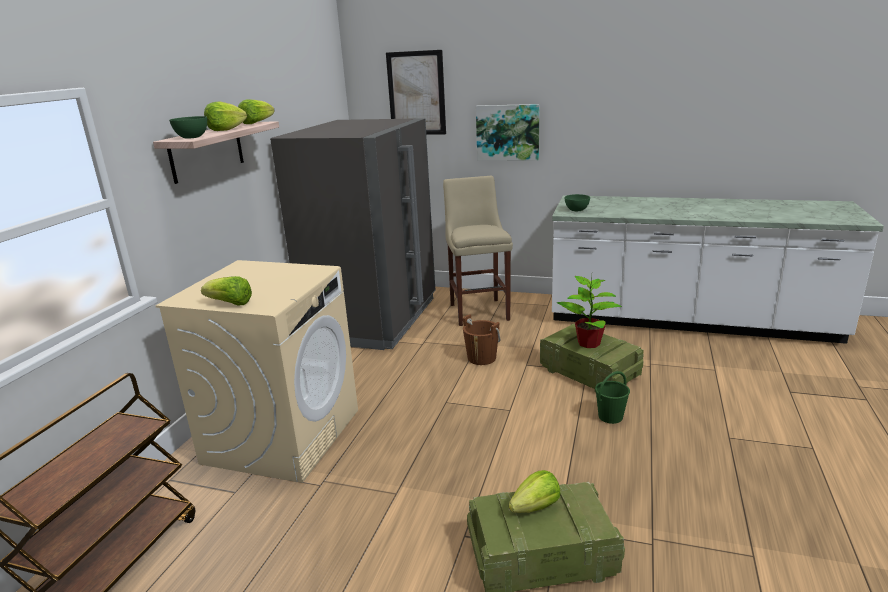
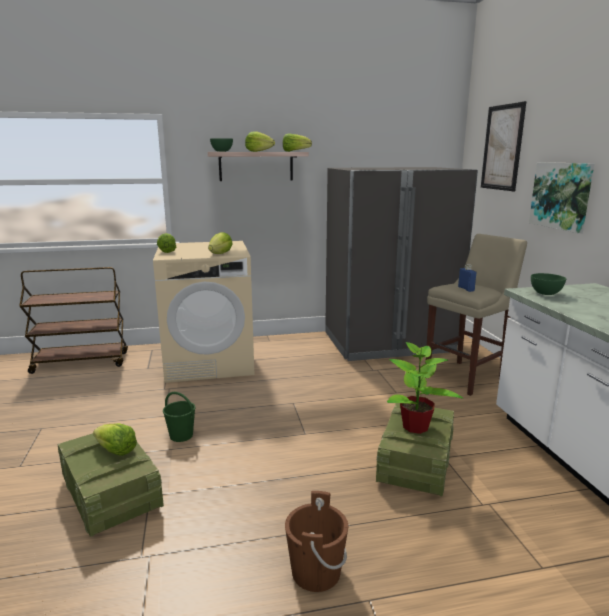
camera: 60 degrees right, 5 degrees down
brown bucket [463,314,500,365] -> brown bucket moved to [285,491,348,592]
green bucket [595,371,630,424] -> green bucket moved to [163,392,196,442]
none -> lettuce [208,232,233,254]
none -> blue bottle [458,264,476,292]

